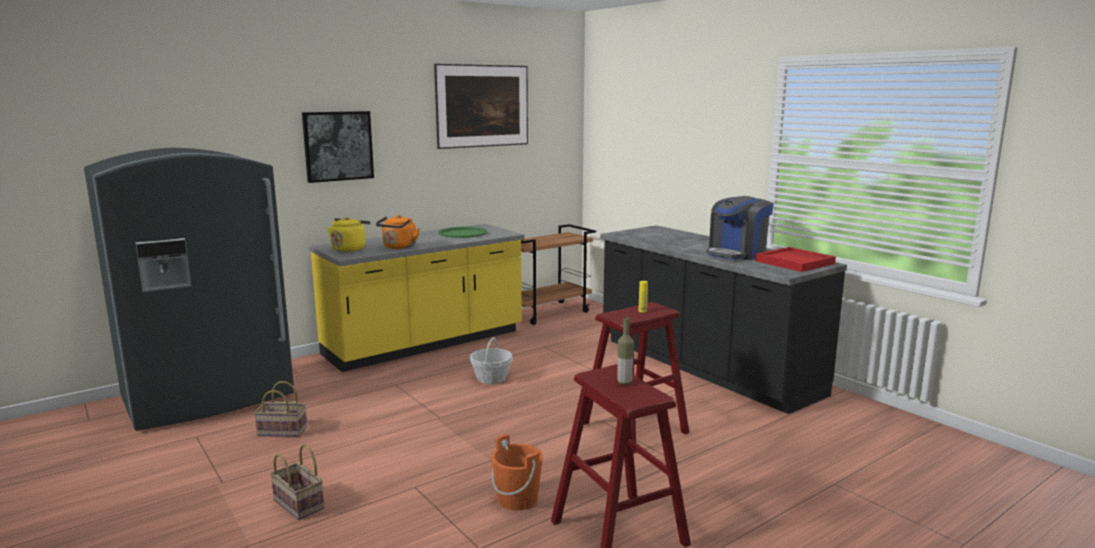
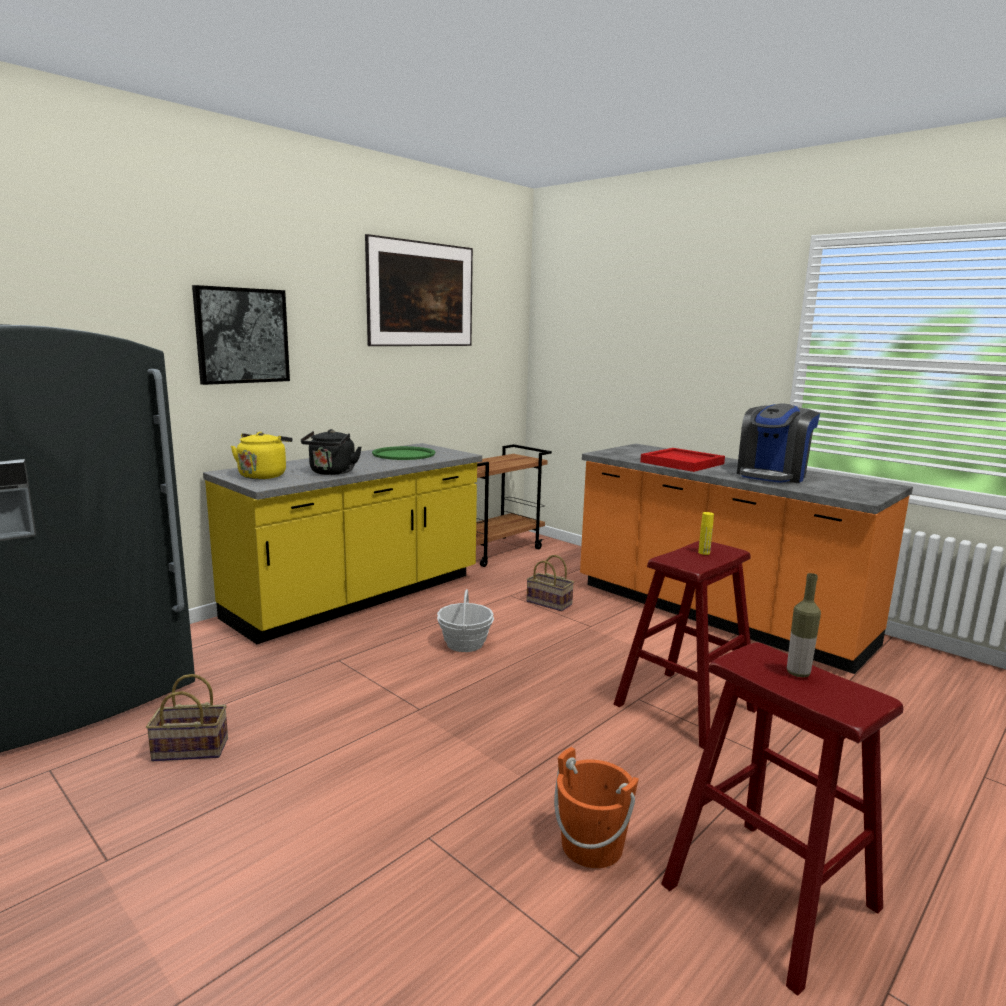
camera: 10 degrees left, 0 degrees up
basket [270,444,324,520] -> basket moved to [526,555,574,611]
orange kettle [376,215,420,249] -> black kettle [301,429,362,475]
black counter [600,225,847,414] -> orange counter [580,444,913,674]
red tray [755,247,836,272] -> red tray moved to [640,448,725,472]

